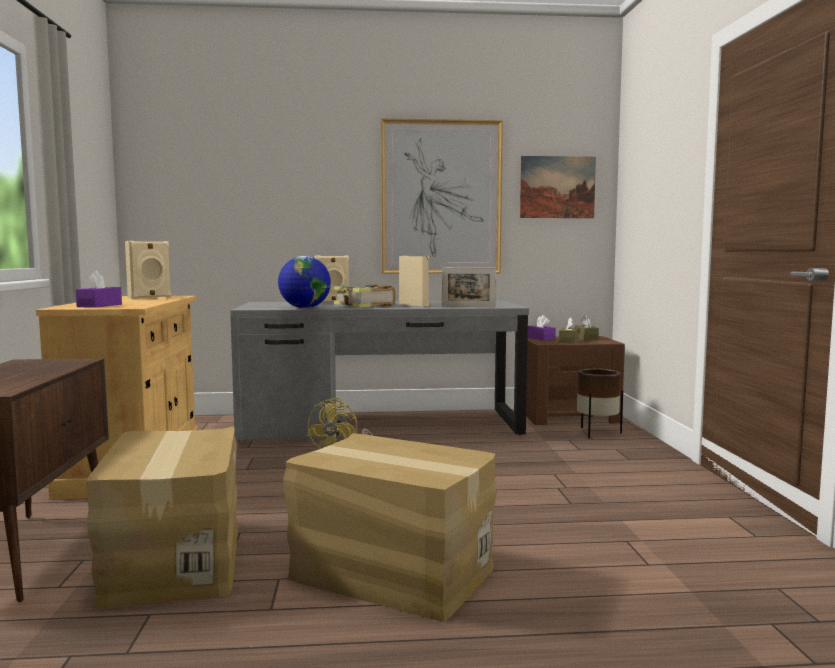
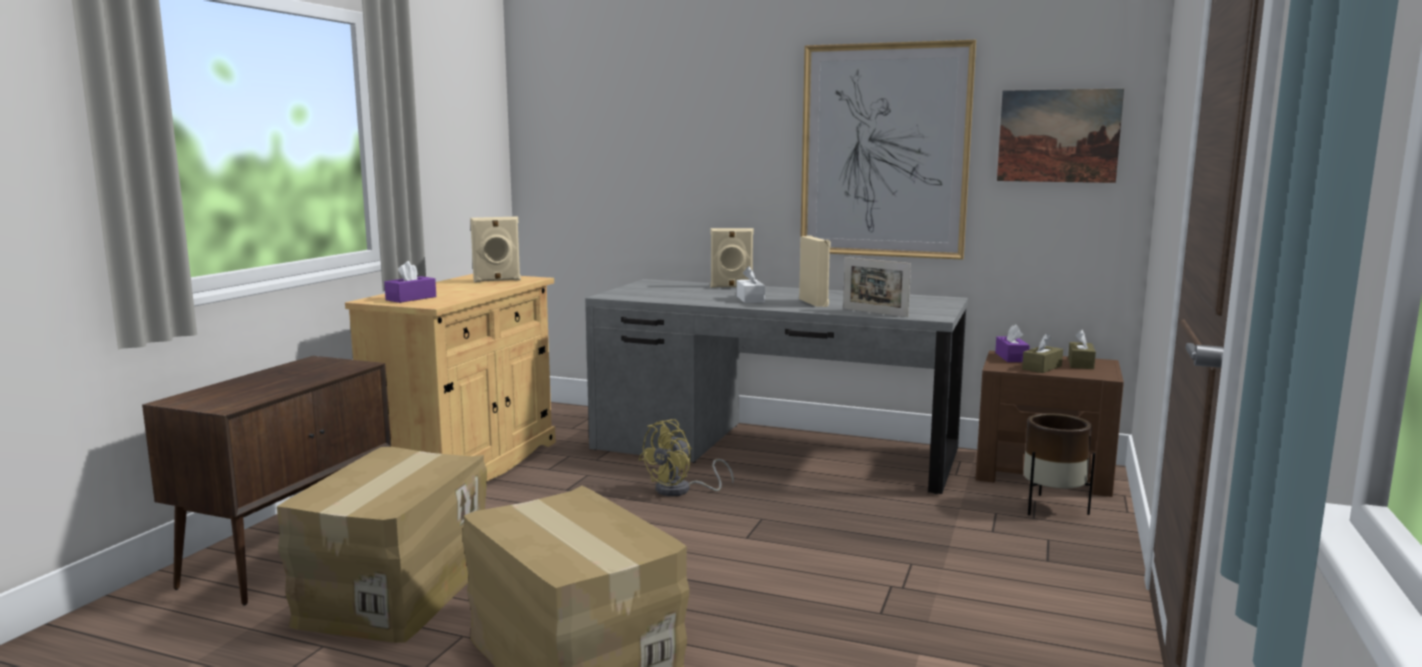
camera: 25 degrees right, 5 degrees up
globe [278,256,331,308] -> none
book [334,284,396,307] -> white tissue box [737,266,765,303]

